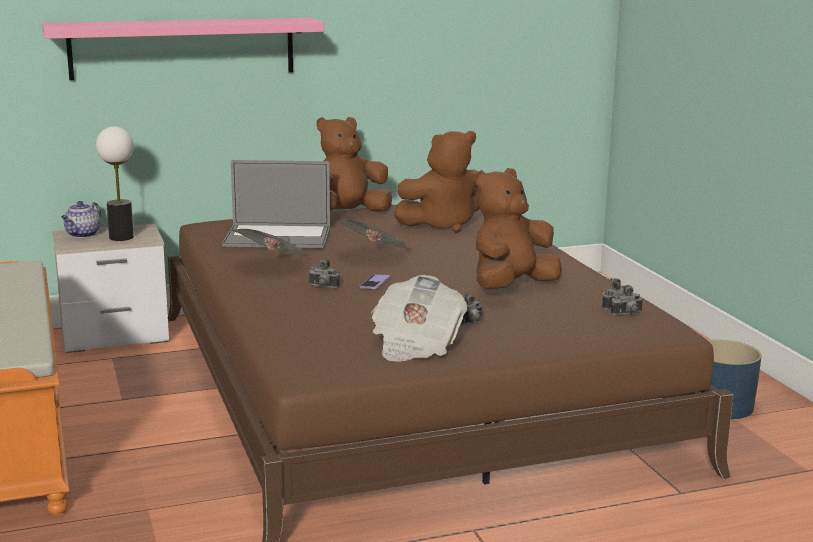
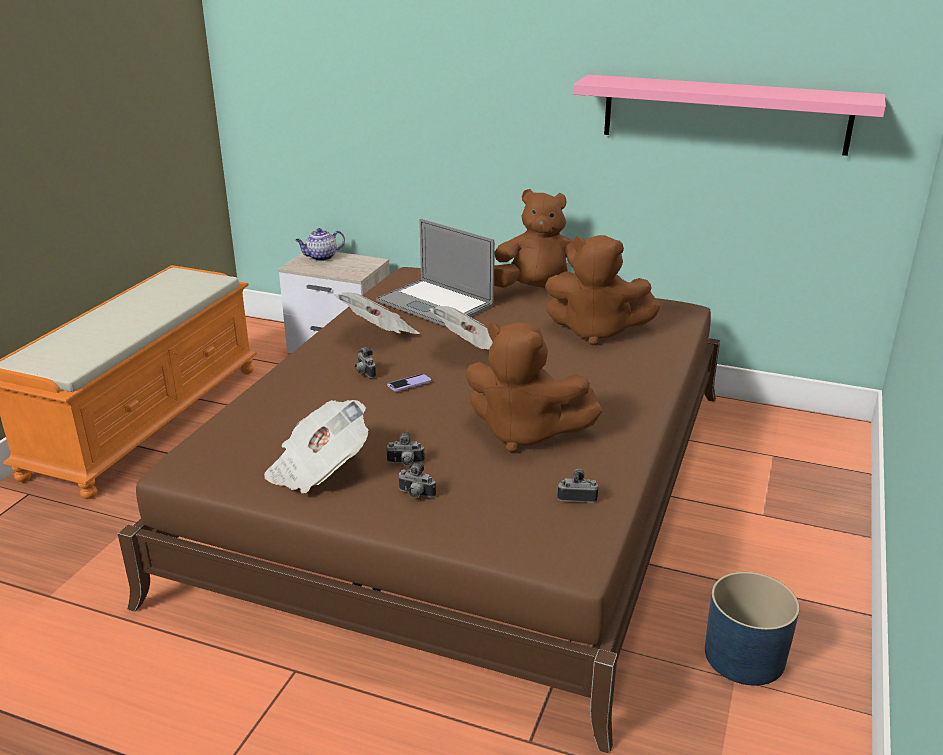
camera: 40 degrees right, 10 degrees up
pink shelf [42,18,324,80] -> pink shelf moved to [573,75,886,156]
table lamp [96,126,134,241] -> none
brown plush toy [476,168,562,290] -> brown plush toy turned 150 degrees counterclockwise [465,322,603,453]
camera [611,285,643,315] -> camera moved to [398,463,436,498]

